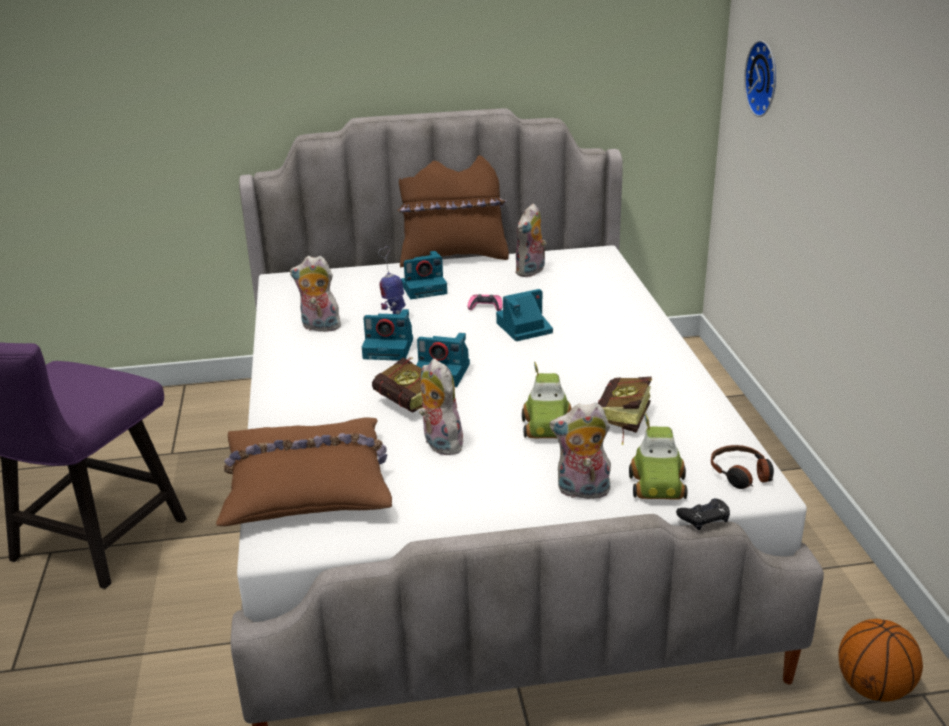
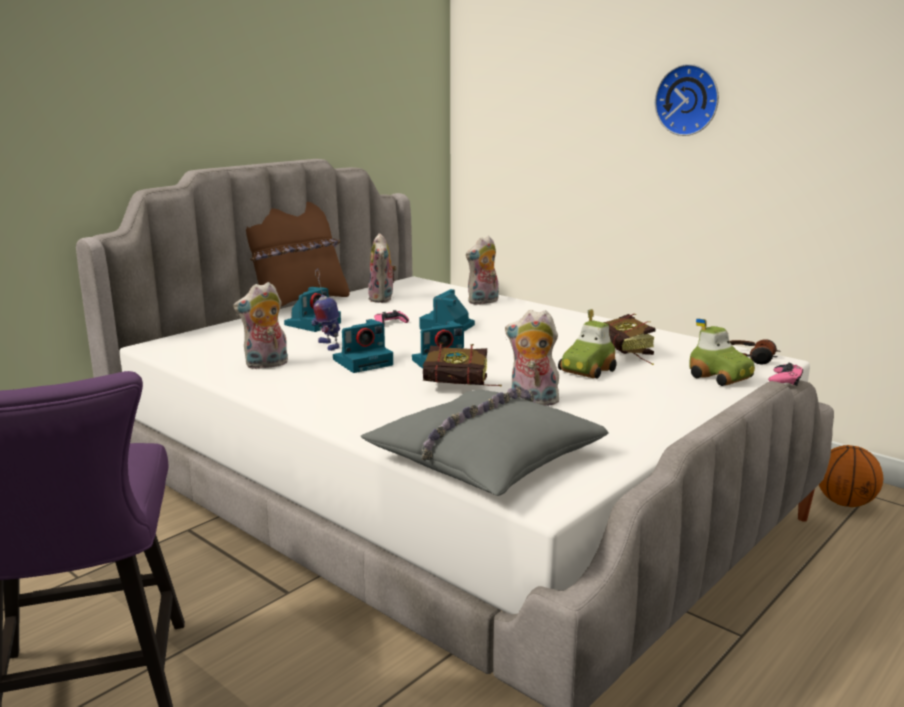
camera: 40 degrees left, 10 degrees down
brown pillow [216,417,392,526] -> grey pillow [361,386,609,496]
toy car [522,361,572,438] -> toy car turned 75 degrees clockwise [558,309,617,379]
plush toy [549,403,611,499] -> plush toy moved to [466,236,499,305]
black game controller [676,498,730,530] -> pink game controller [768,363,803,386]
wall clock [744,40,776,117] -> wall clock moved to [655,64,719,136]

